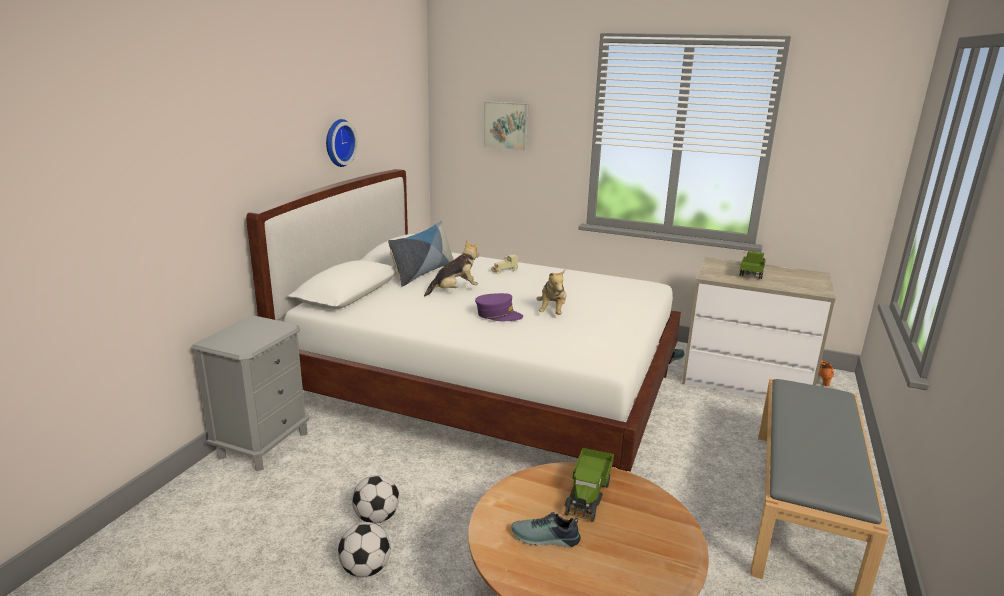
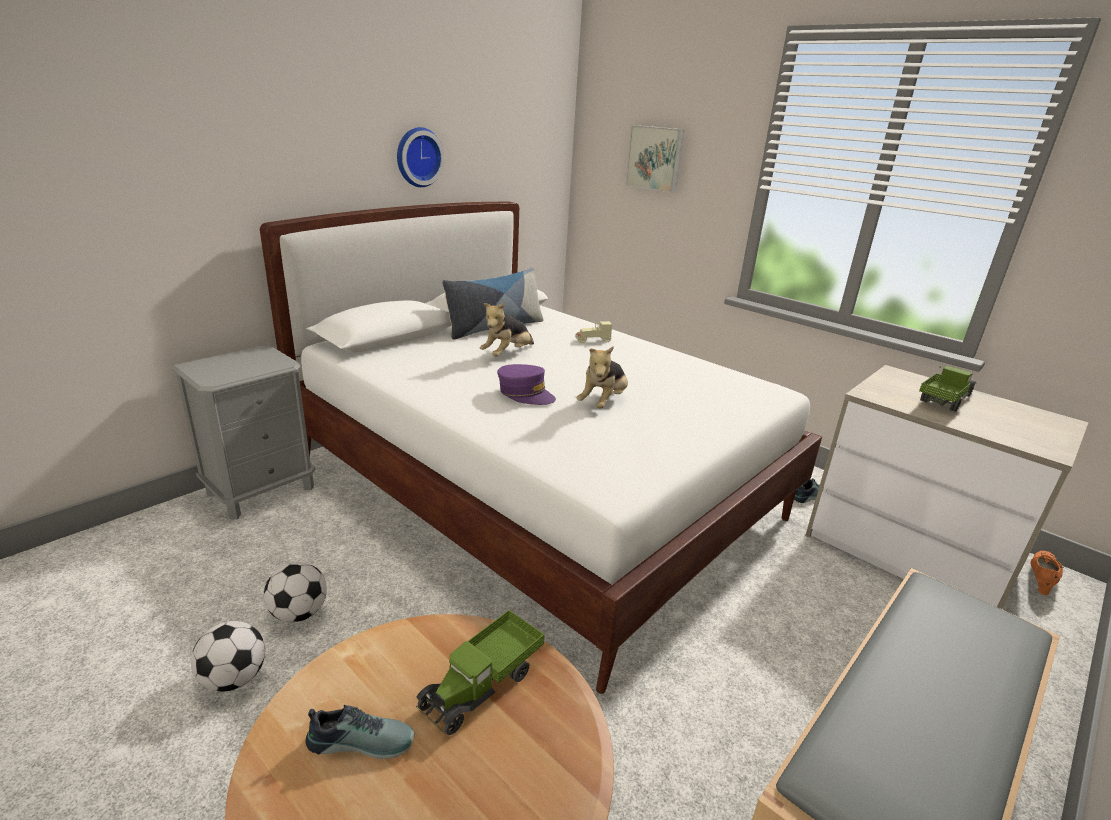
camera: 20 degrees right, 5 degrees up
plush toy [424,240,479,297] -> plush toy turned 135 degrees clockwise [480,302,534,356]
shoe [512,512,581,547] -> shoe turned 150 degrees clockwise [306,705,414,759]

